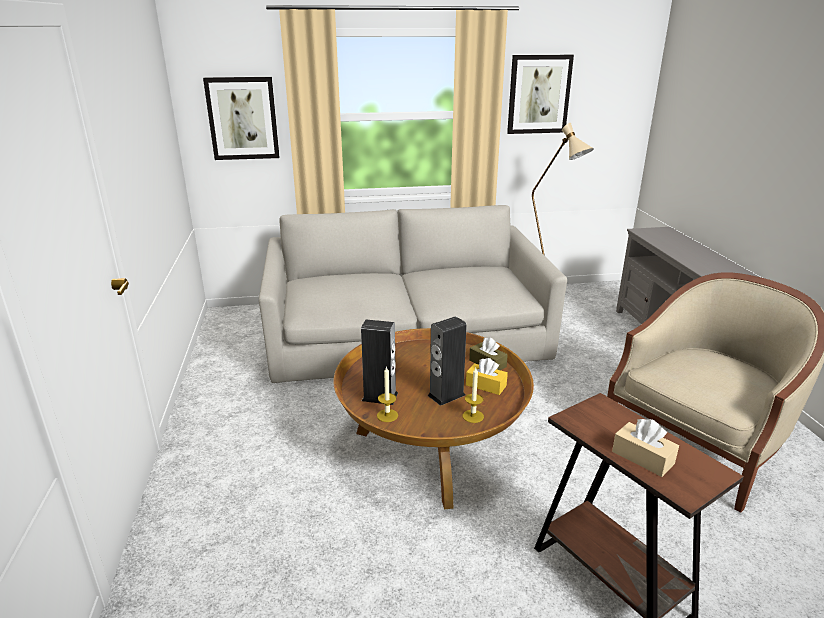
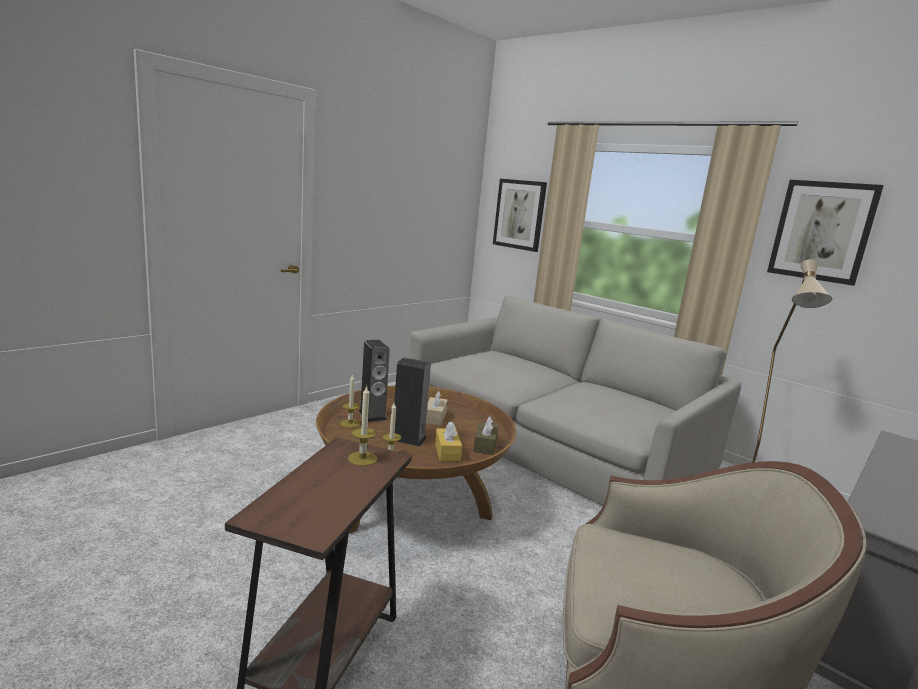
camera: 50 degrees right, 10 degrees down
beige tissue box [612,419,679,477] -> beige tissue box moved to [426,391,448,426]
none -> candle [348,385,377,466]

